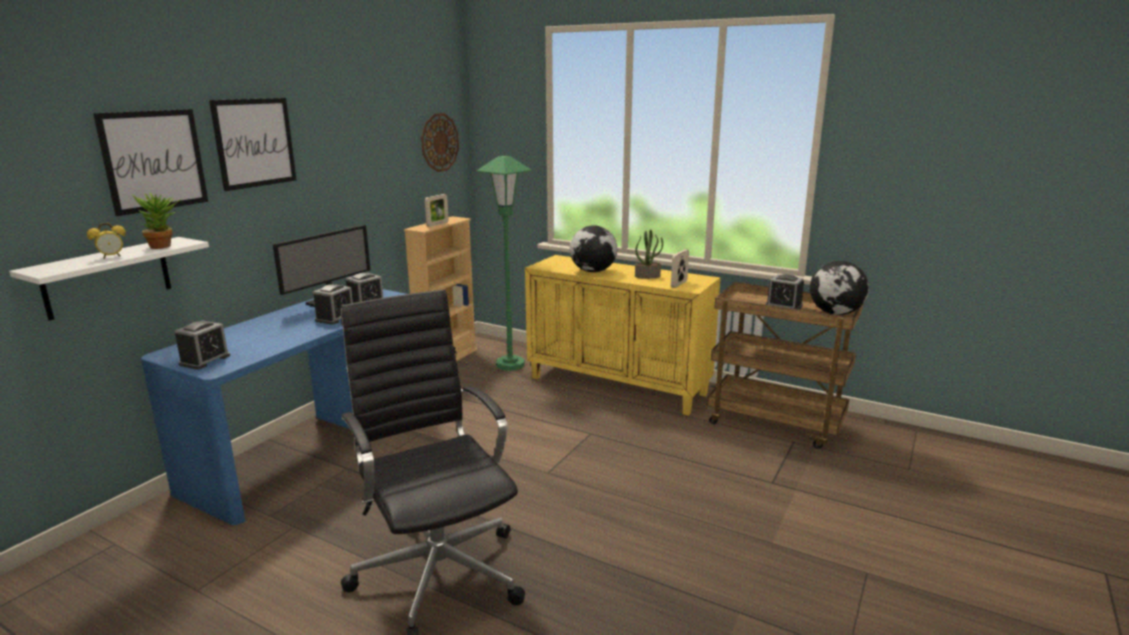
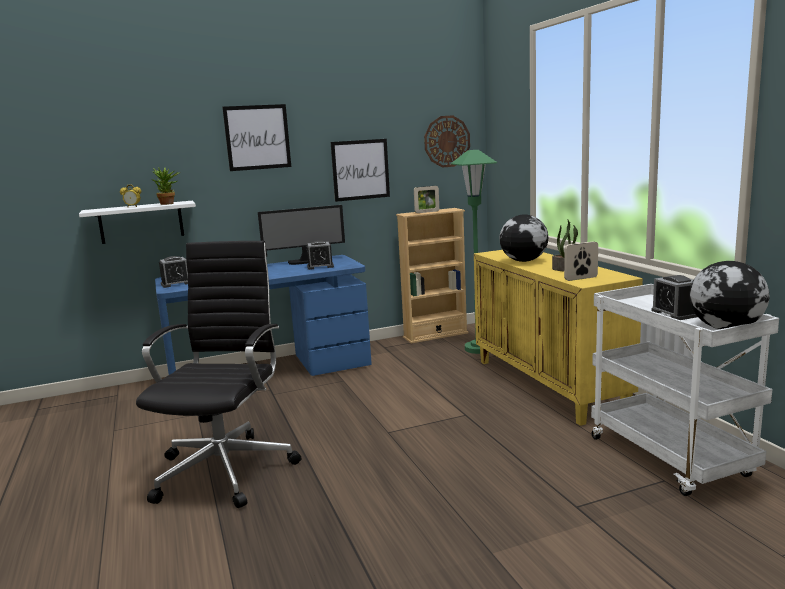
camera: 40 degrees right, 5 degrees down
picture [93,109,208,216] -> picture moved to [331,139,390,202]
alarm clock [313,284,353,325] -> none
brown cart [707,282,864,449] -> white cart [591,284,779,496]

